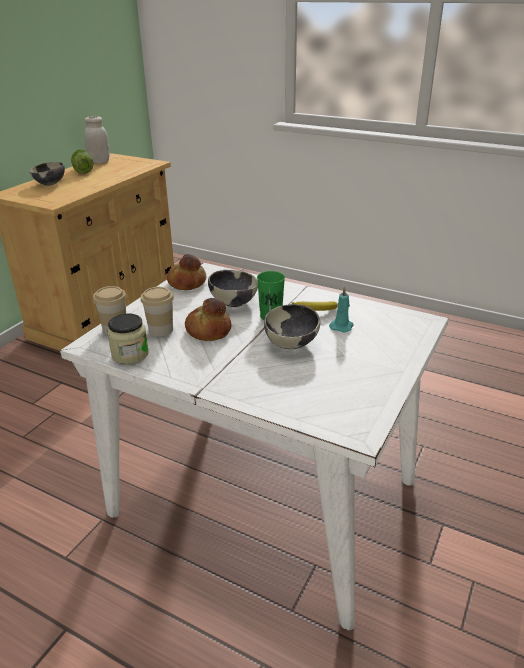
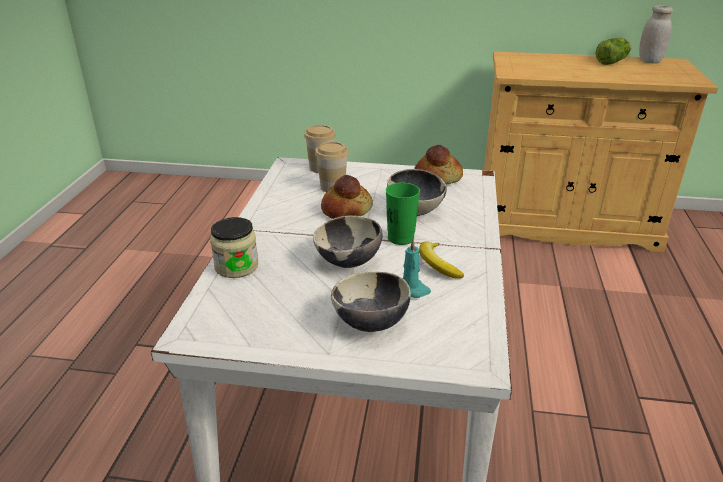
camera: 70 degrees right, 0 degrees up
bowl [29,162,65,186] -> bowl moved to [331,272,411,332]
jar [107,313,149,365] -> jar moved to [210,217,259,278]

